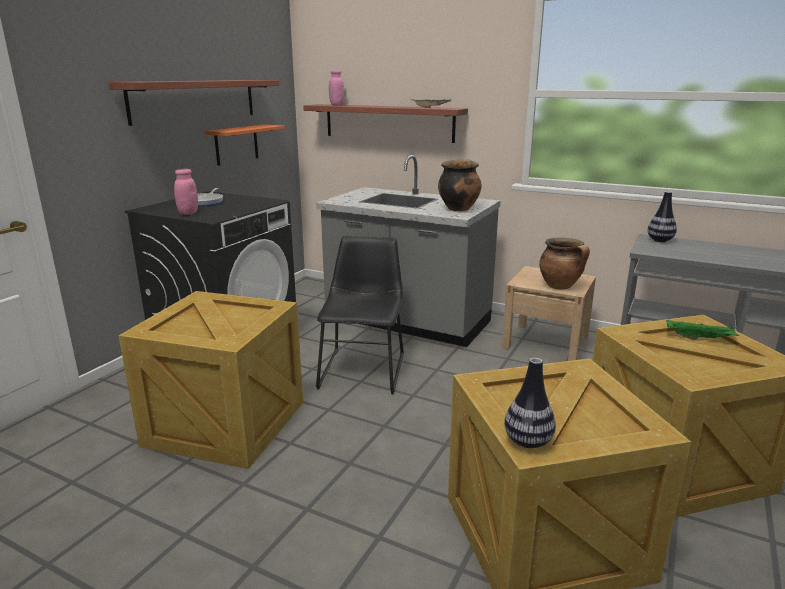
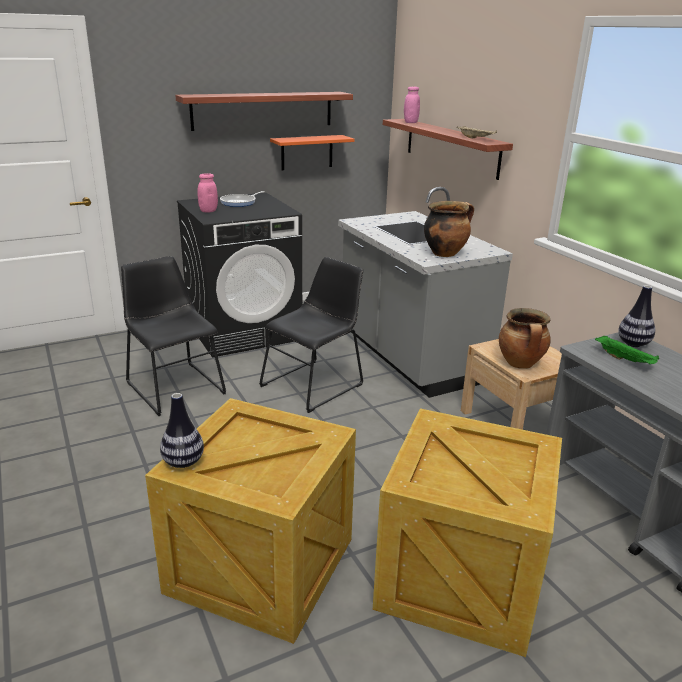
camera: 35 degrees right, 5 degrees up
crate [119,291,303,469] -> black chair [121,256,226,416]
green tray [667,320,739,340] -> green tray moved to [595,335,659,364]

